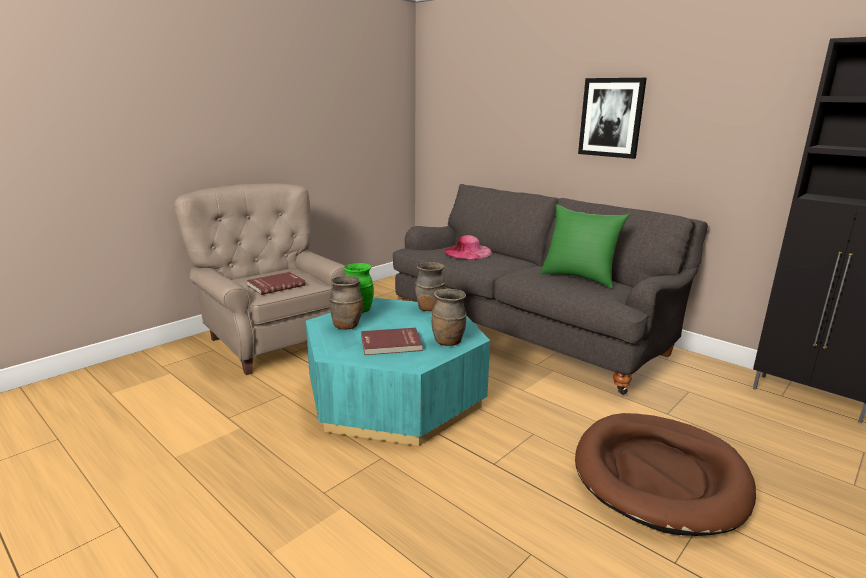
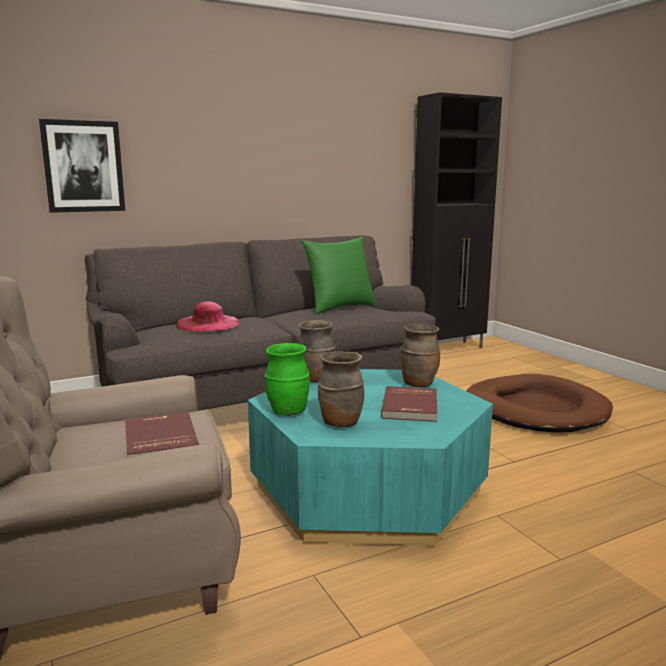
camera: 70 degrees left, 5 degrees down
picture [578,78,647,159] -> picture moved to [39,119,125,213]

